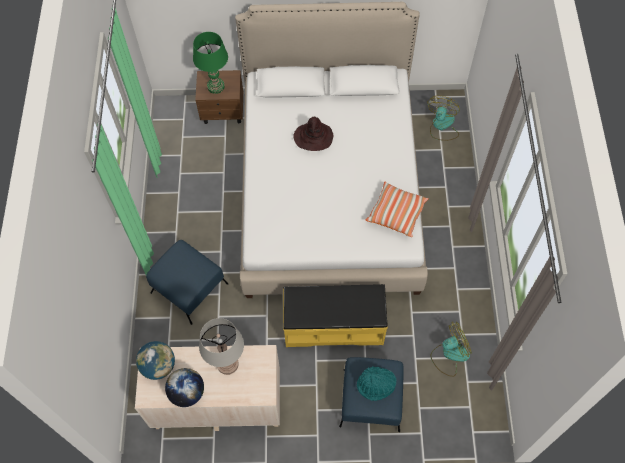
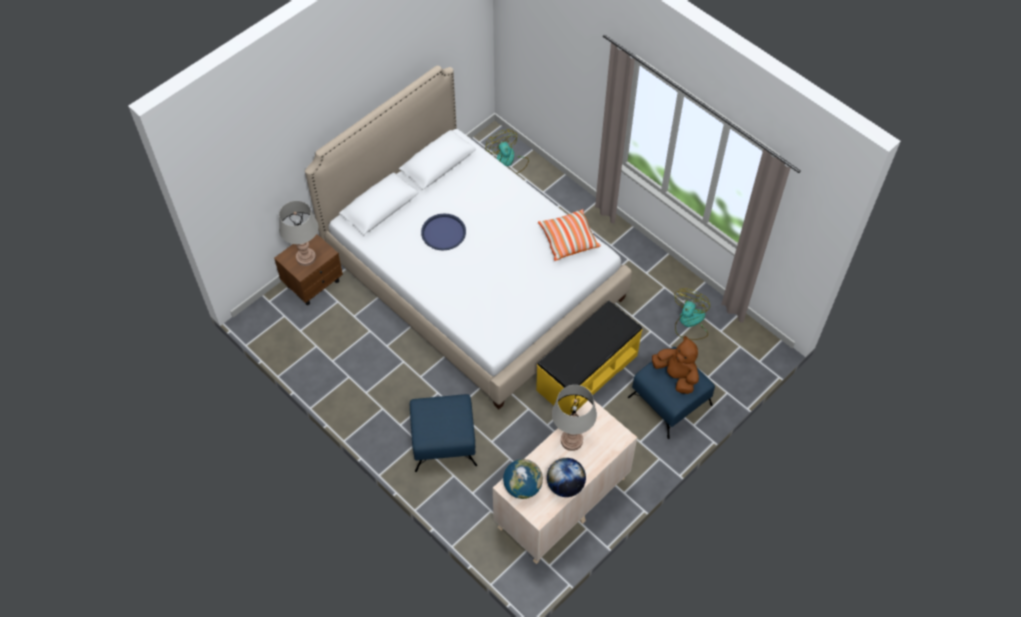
camera: 45 degrees left, 5 degrees down
green table lamp [193,32,228,94] -> grey table lamp [279,201,319,266]
brown hat [293,116,334,151] -> blue tray [421,213,466,251]
turquoise hat [357,367,396,401] -> brown plush toy [652,336,699,394]

